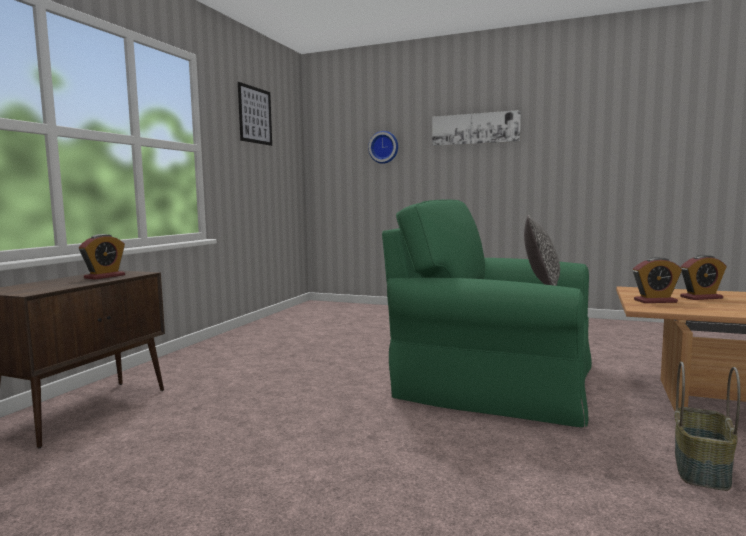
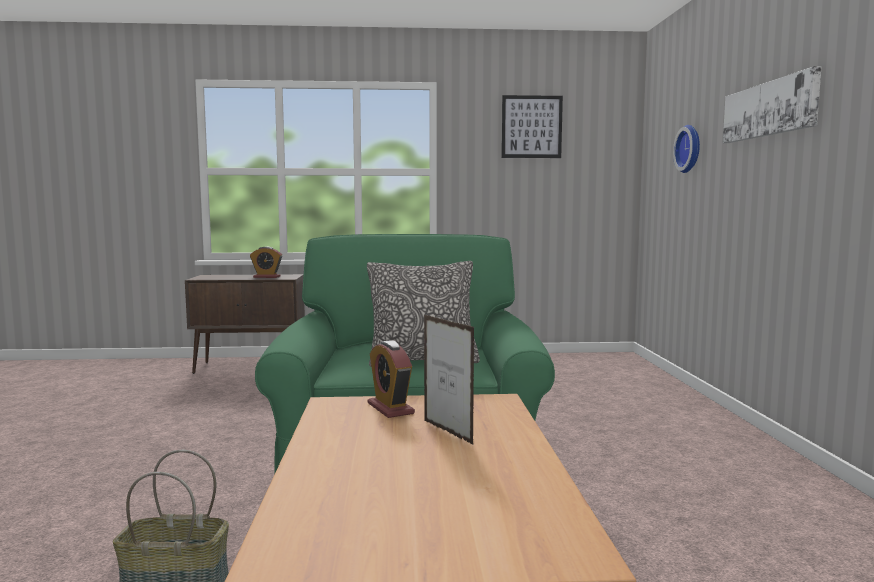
camera: 65 degrees right, 0 degrees up
alarm clock [680,255,726,300] -> picture frame [424,315,474,445]

